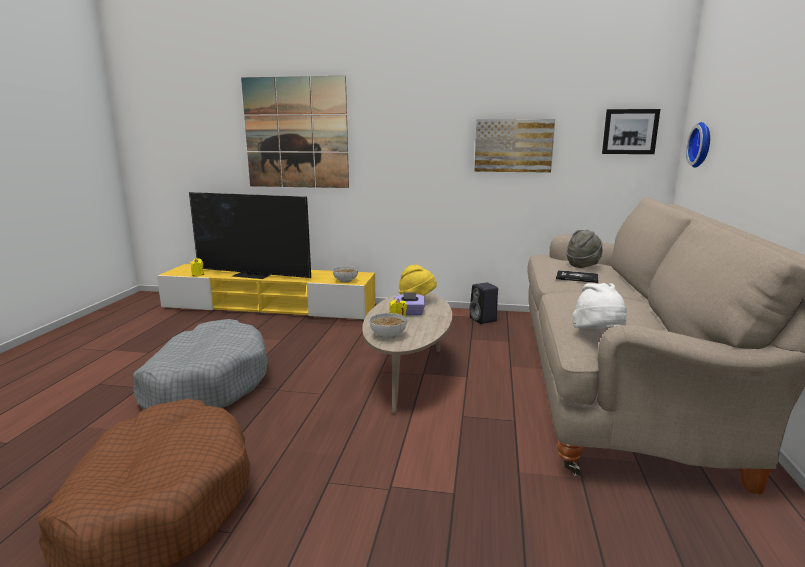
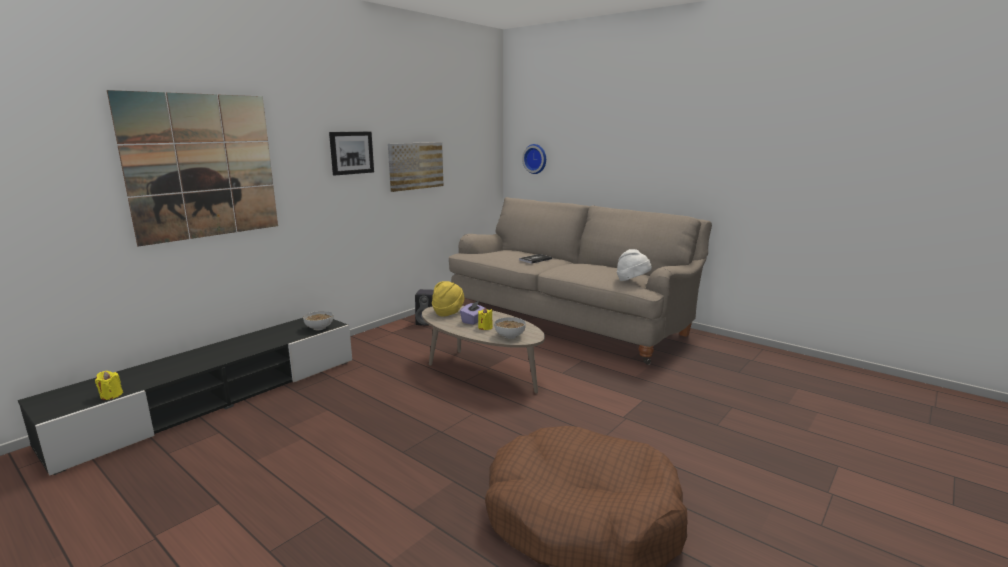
camera: 60 degrees left, 0 degrees up
grey dog bed [133,319,268,410] -> none
yellow tv stand [157,264,376,320] -> black tv stand [18,318,352,476]
television [189,192,311,279] -> none
grey hat [566,230,602,268] -> none
picture [602,109,660,154] -> picture moved to [329,132,374,175]

